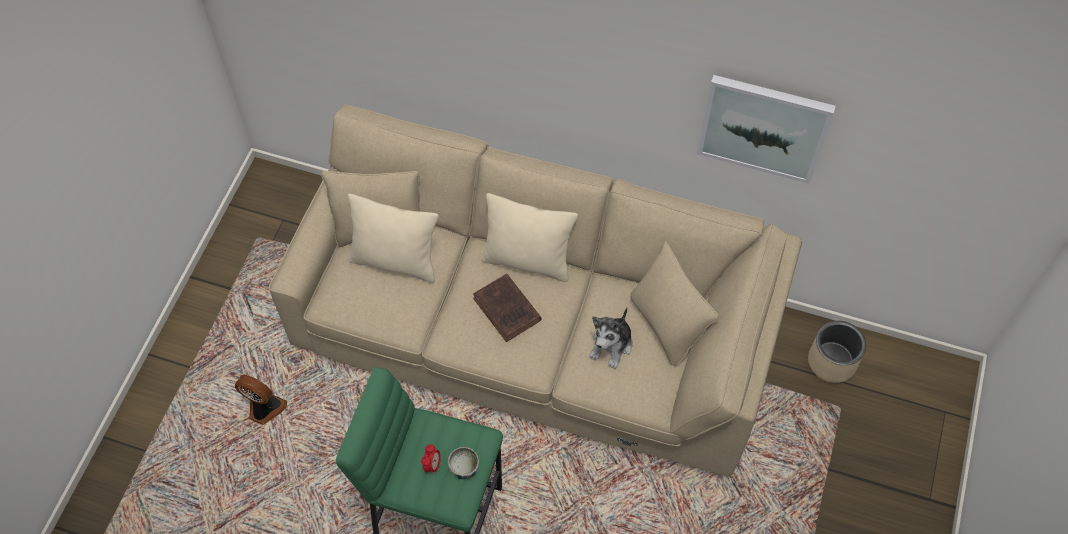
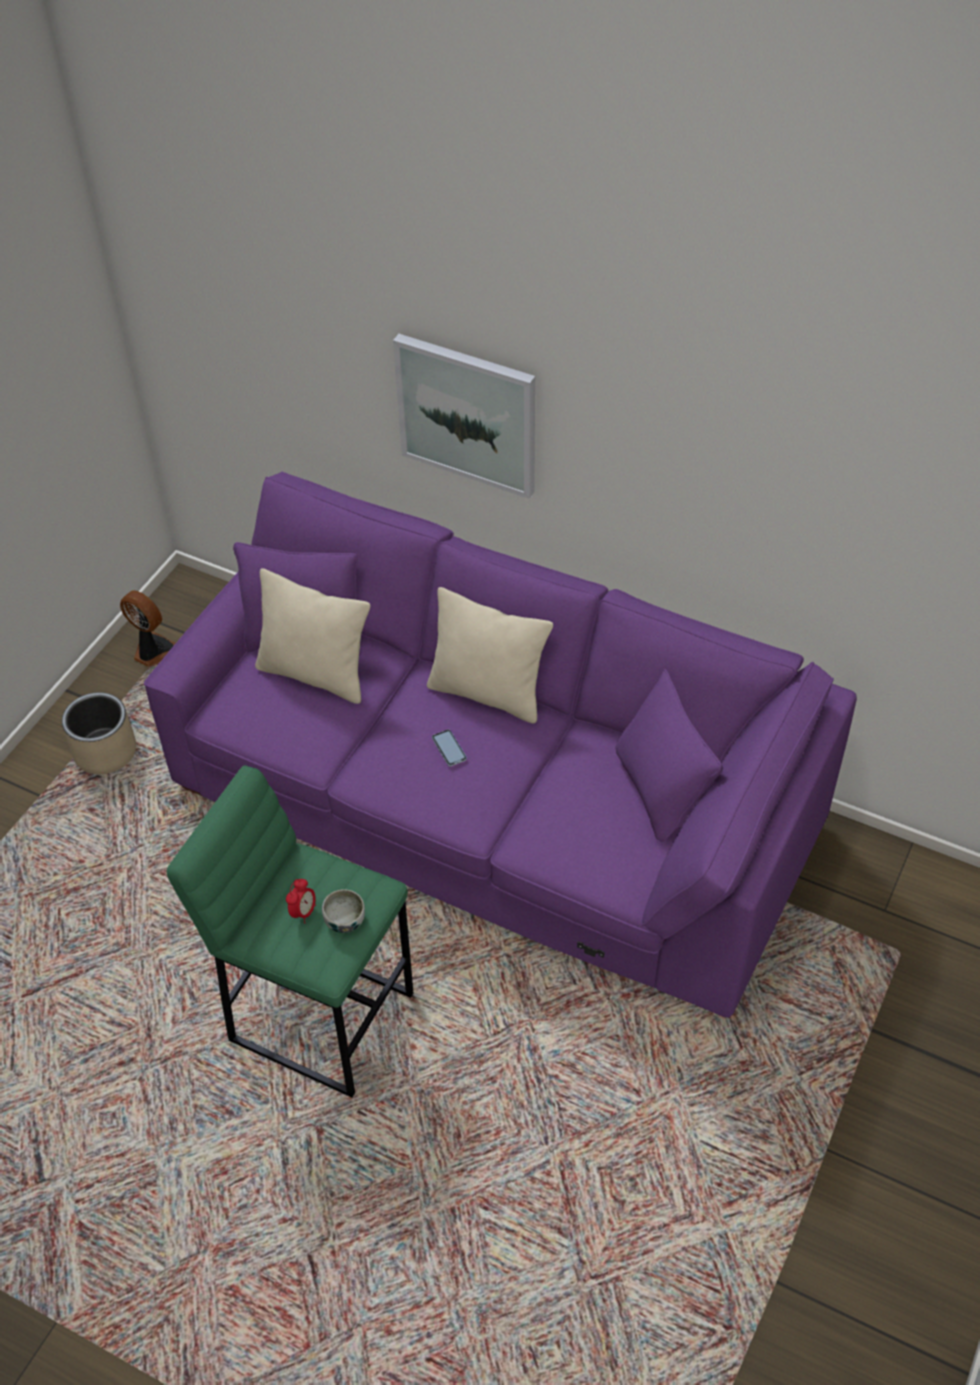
camera: 10 degrees right, 10 degrees down
fan [235,375,287,425] -> fan moved to [120,590,176,667]
beige sofa [268,104,802,477] -> purple sofa [144,472,857,1018]
brown book [473,274,541,342] -> phone [432,729,467,766]
plush toy [590,307,633,369] -> none
picture [697,75,836,184] -> picture moved to [393,334,535,499]
beige planter [808,321,866,383] -> beige planter moved to [62,692,136,774]

